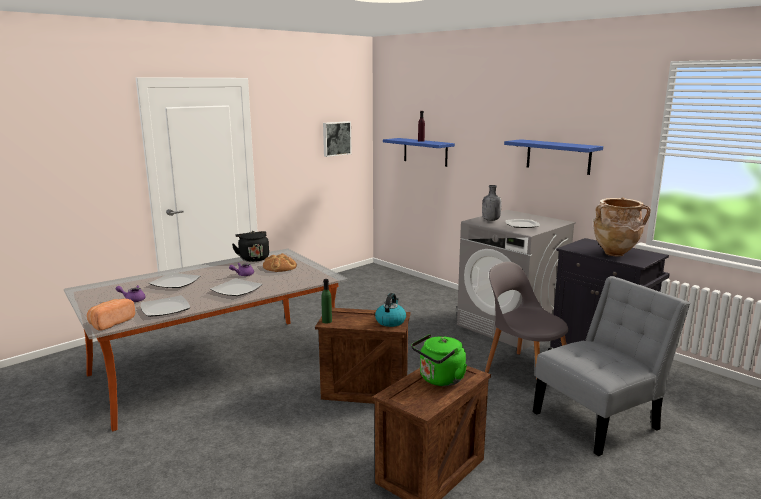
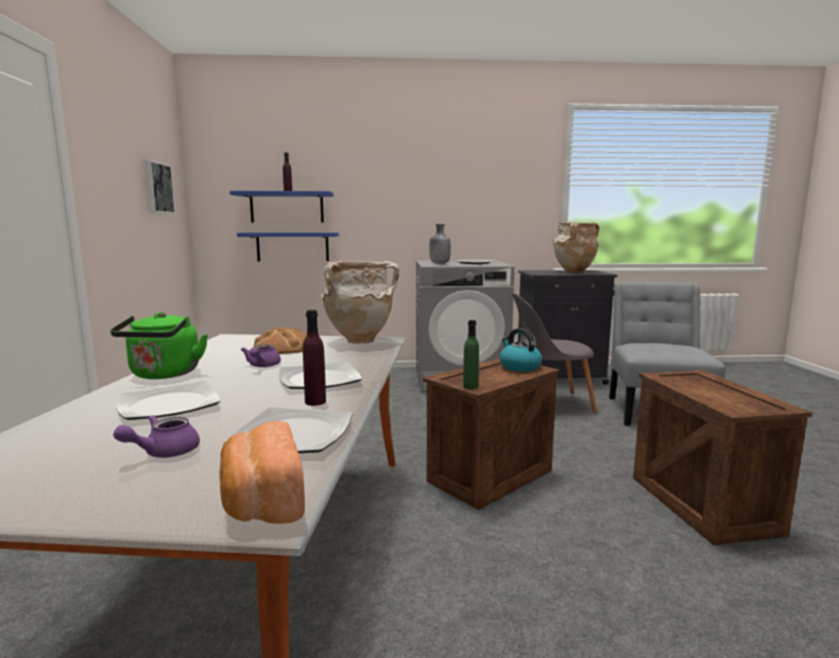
camera: 50 degrees left, 5 degrees down
black kettle [232,231,269,262] -> none
green kettle [411,334,467,386] -> green kettle moved to [110,312,208,379]
blue shelf [504,139,603,175] -> blue shelf moved to [237,232,339,261]
none -> purple bottle [303,310,326,406]
none -> beige vase [321,260,399,343]

